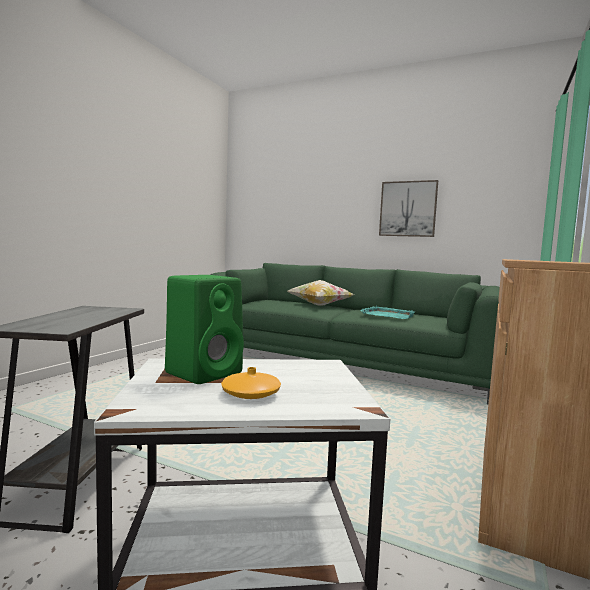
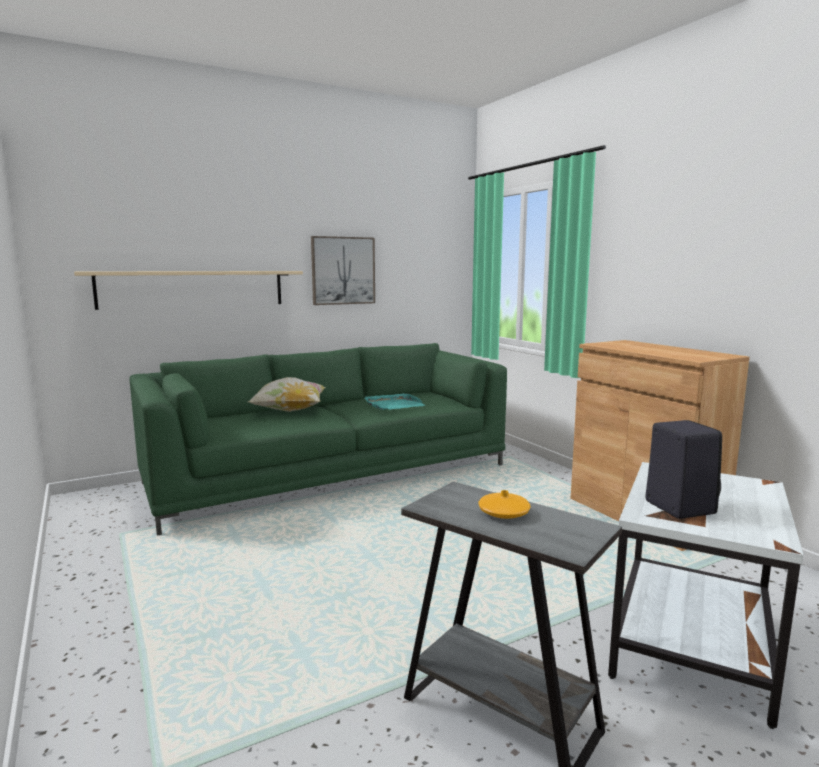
camera: 55 degrees left, 5 degrees up
green speaker [165,275,244,384] -> black speaker [645,420,722,519]
orange vase [221,367,281,399] -> orange vase moved to [479,490,531,519]
none -> beige shelf [74,271,303,310]

